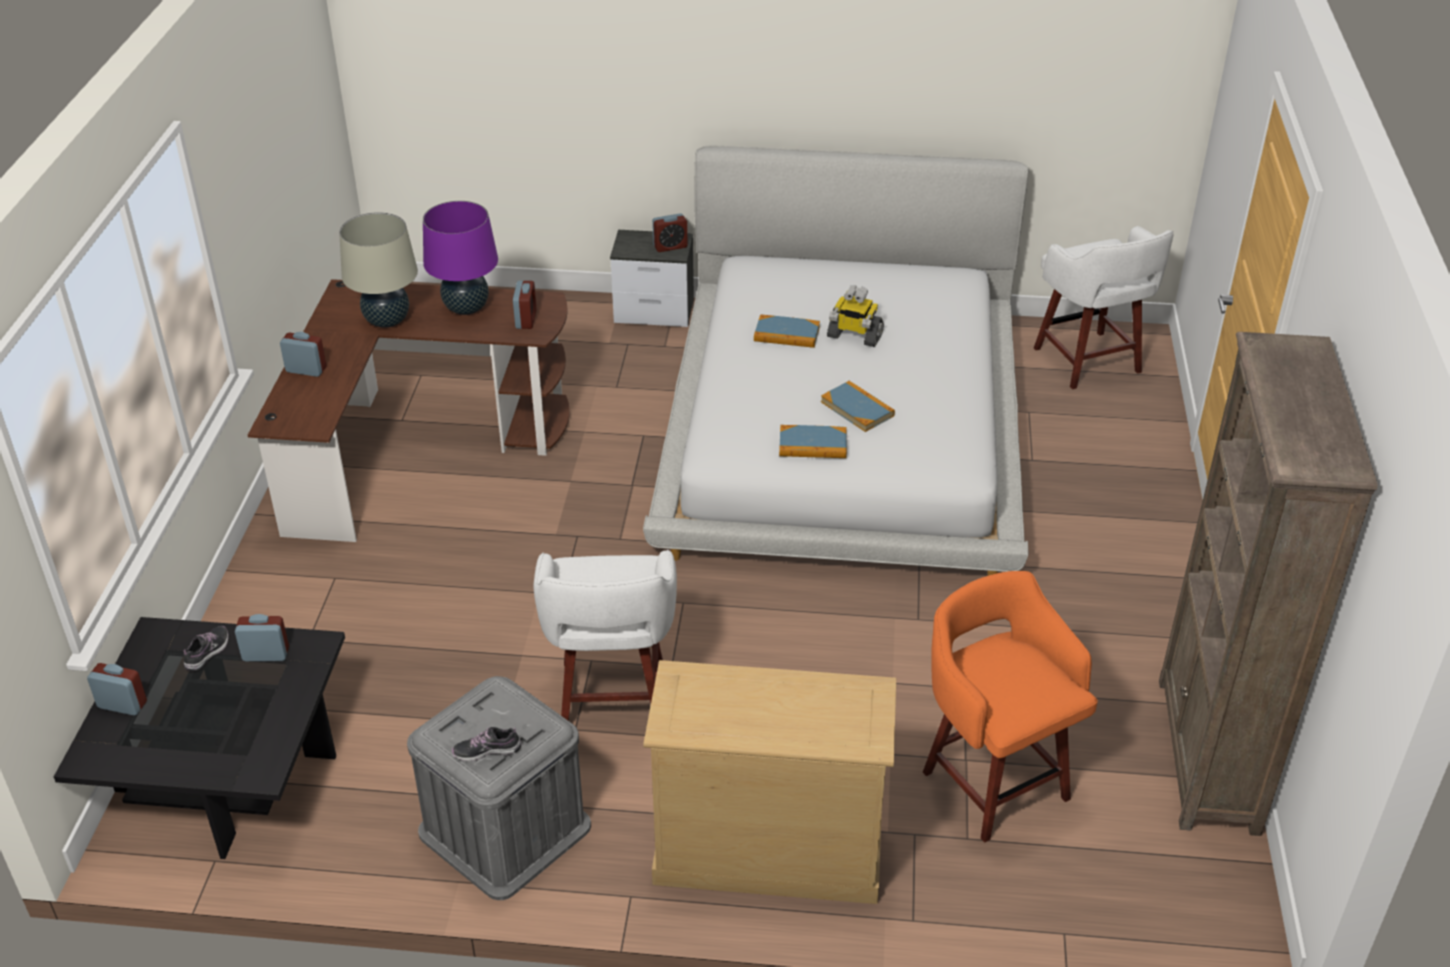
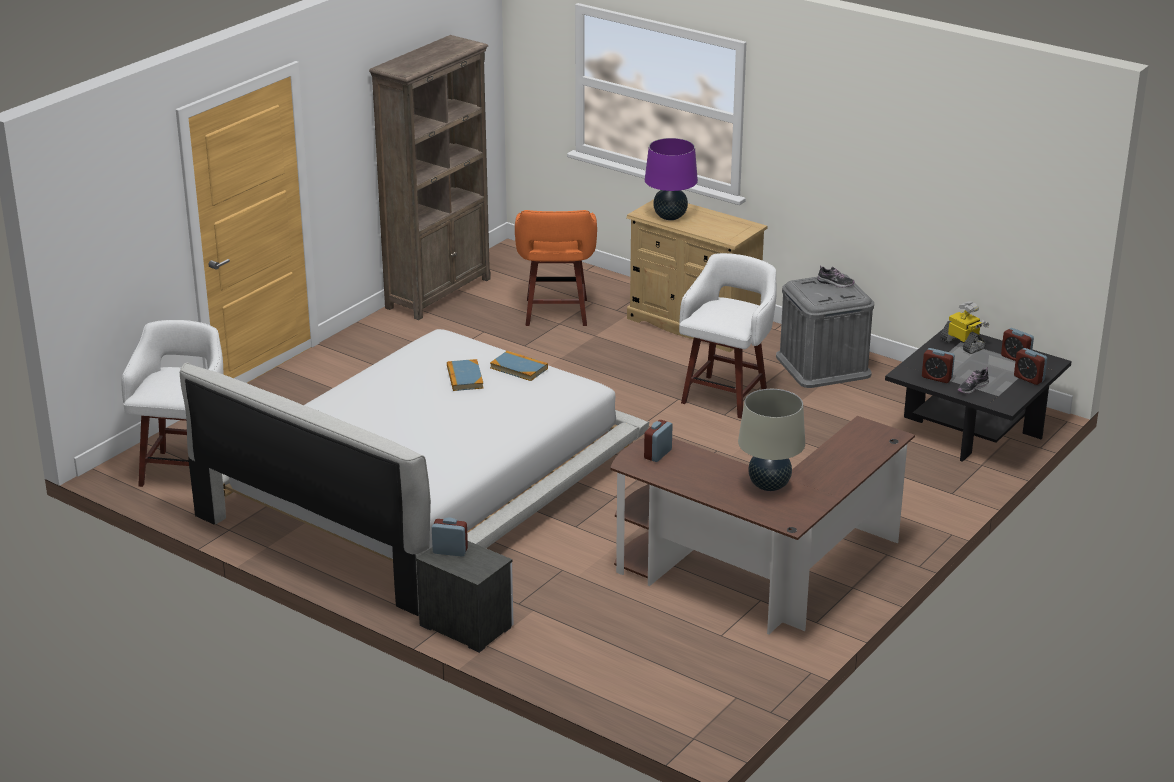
camera: 150 degrees left, 10 degrees down
alarm clock [280,332,326,377] -> alarm clock moved to [1001,328,1034,361]
purple table lamp [423,201,498,315] -> purple table lamp moved to [645,138,698,220]
book [754,314,820,348] -> none
toy robot [827,285,884,347] -> toy robot moved to [940,301,989,354]

